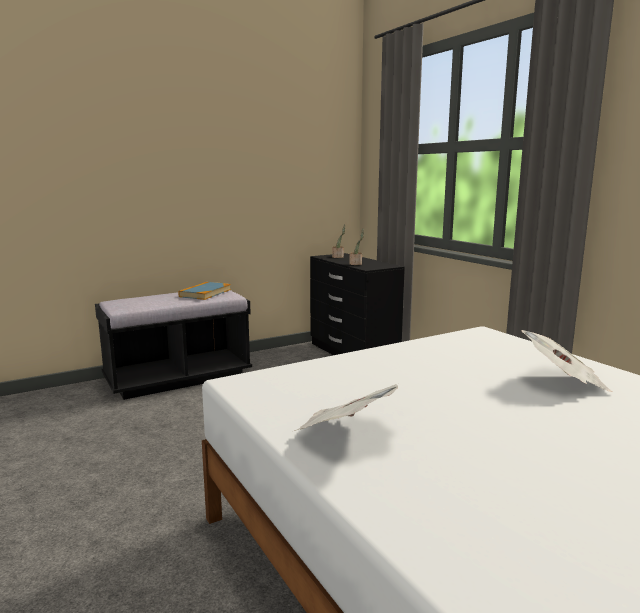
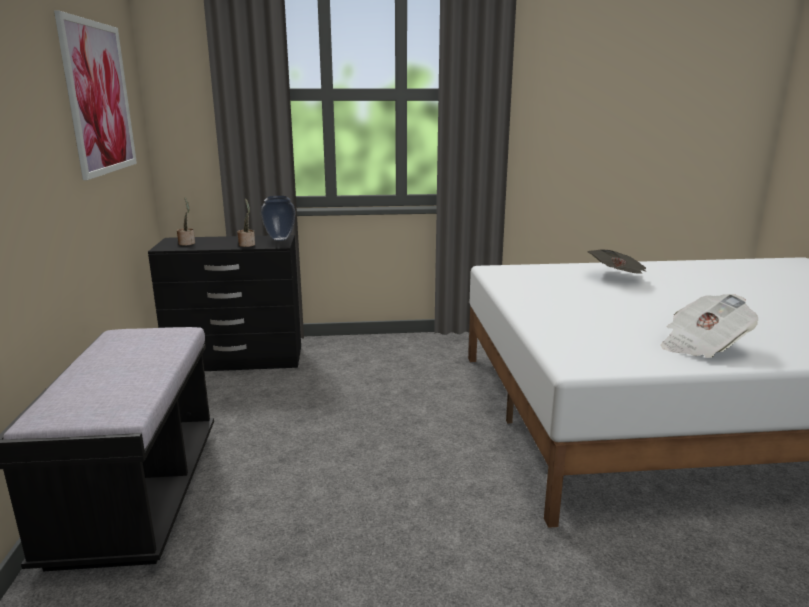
camera: 65 degrees left, 5 degrees up
book [178,282,231,300] -> none
none -> picture [54,11,137,180]
none -> vase [261,196,296,241]

